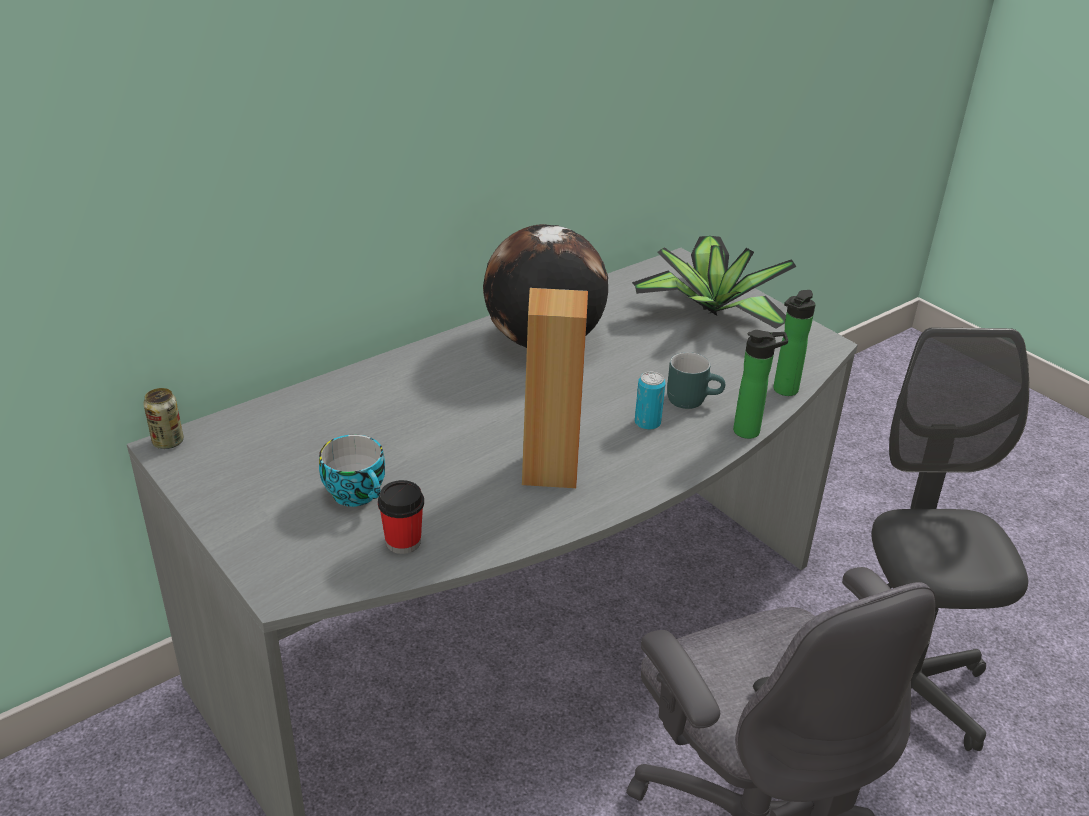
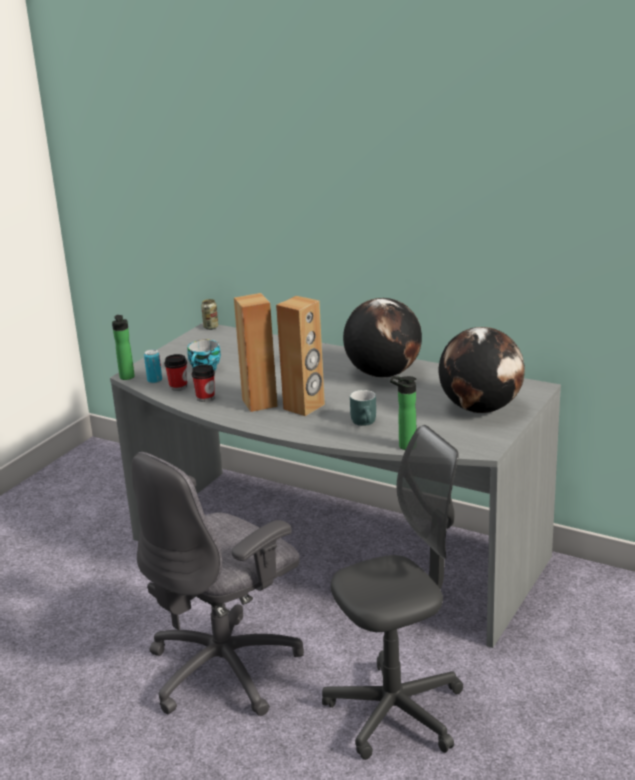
camera: 70 degrees right, 10 degrees down
potted plant [632,236,797,329] -> globe [439,327,525,413]
can [635,372,666,430] -> can moved to [144,349,162,383]
bottle [733,330,788,439] -> bottle moved to [112,315,135,380]
none -> cup [192,364,215,402]
none -> brown speaker [276,296,325,416]

